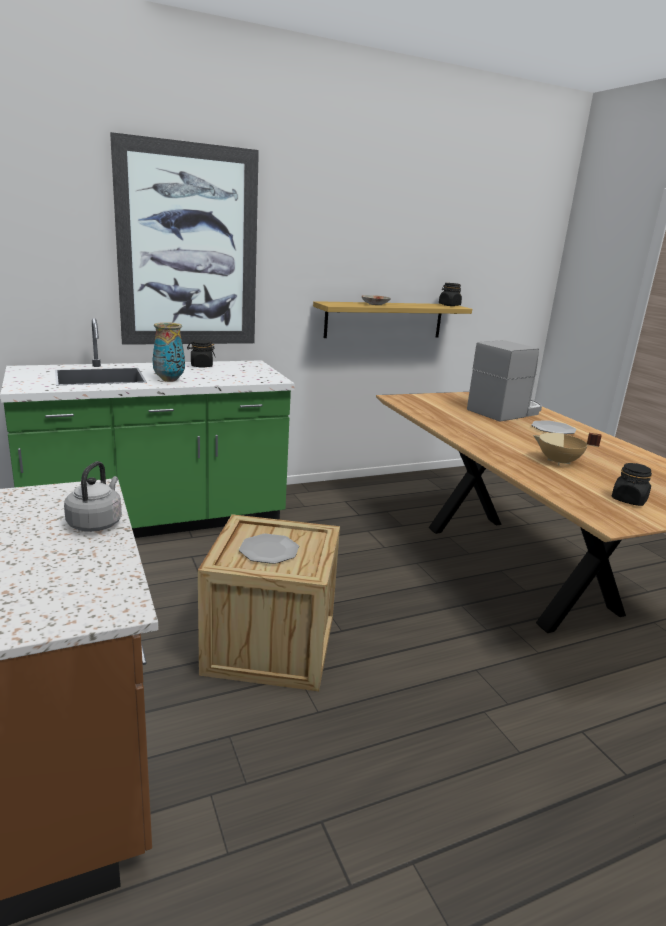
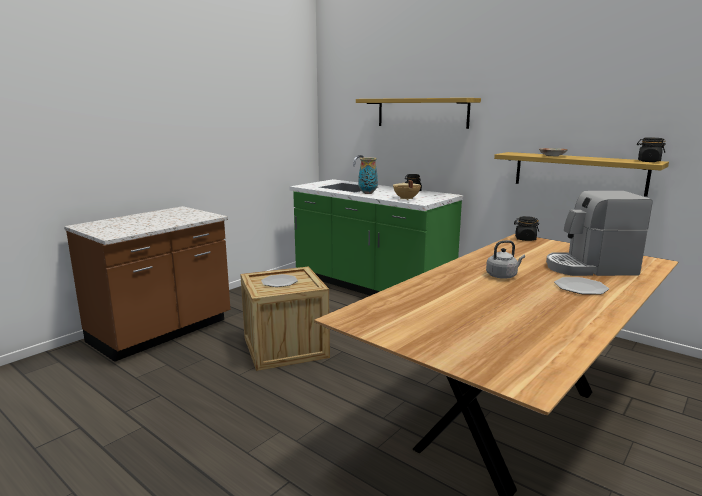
camera: 65 degrees right, 5 degrees down
grey kettle [64,461,122,532] -> grey kettle moved to [486,240,525,279]
picture [110,132,259,345] -> shelf [356,98,481,129]
coffee machine [467,340,542,422] -> coffee machine turned 150 degrees clockwise [546,191,653,276]
beige cooking pot [533,433,602,466] -> beige cooking pot moved to [393,180,421,200]
black jar [612,463,652,506] -> black jar moved to [514,216,539,241]

